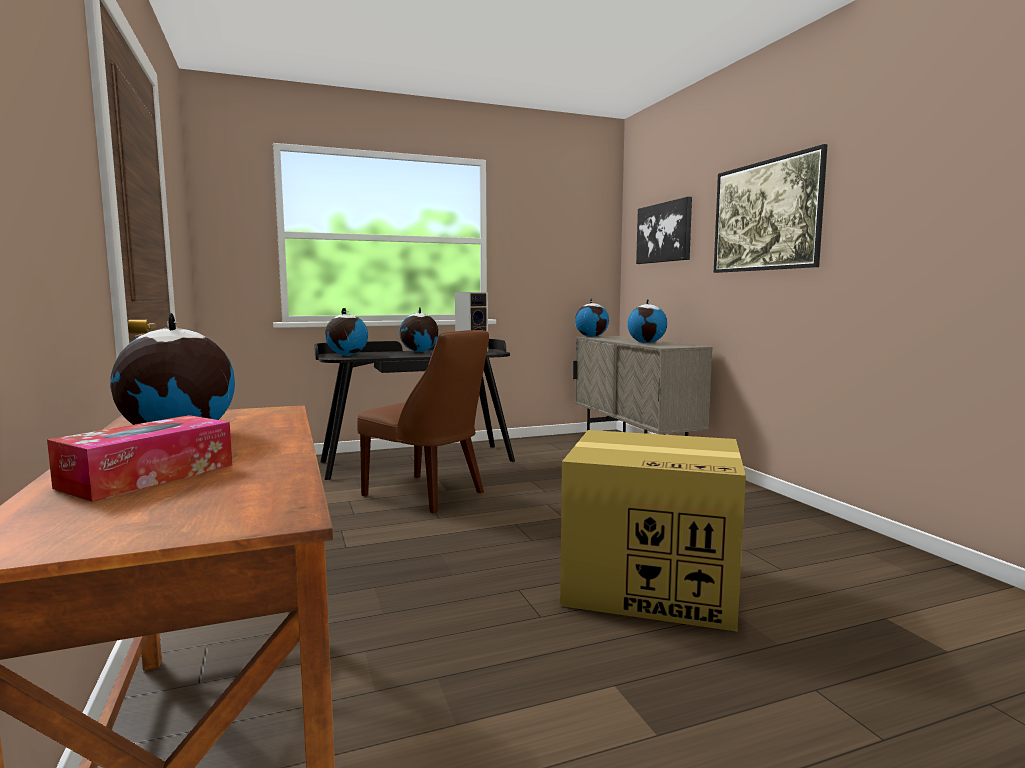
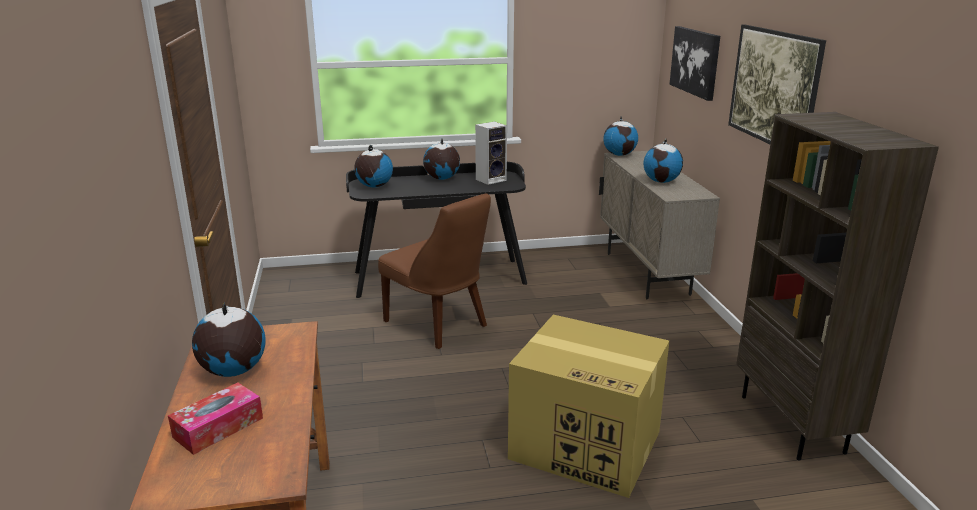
camera: 10 degrees right, 15 degrees up
none -> brown bookcase [736,112,939,461]

